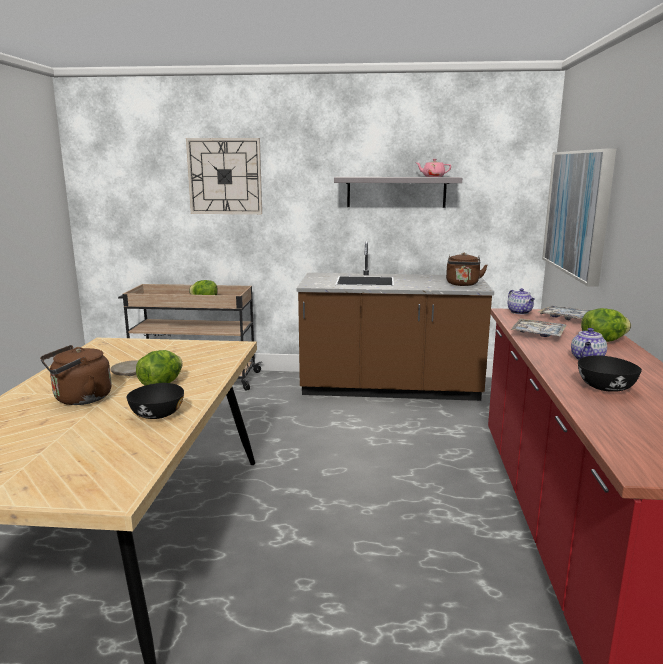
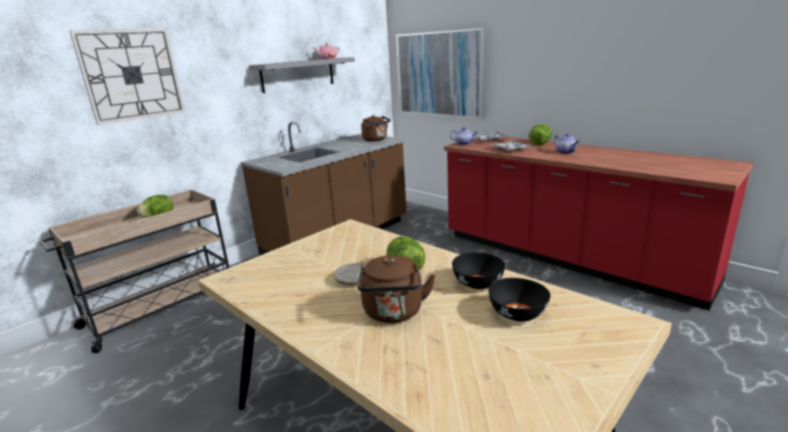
camera: 50 degrees left, 5 degrees up
black bowl [578,355,642,392] -> black bowl moved to [488,278,550,321]

